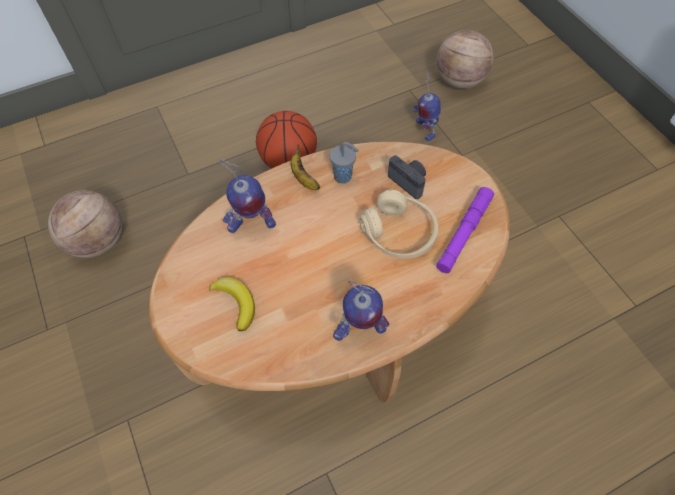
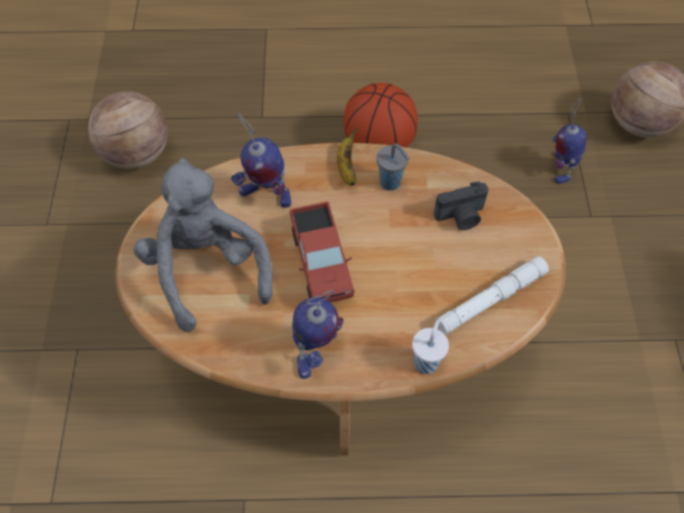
camera: 25 degrees right, 0 degrees up
banana [209,277,255,331] -> grey plush toy [134,158,273,332]
toy robot [333,281,389,341] -> toy robot turned 75 degrees counterclockwise [292,290,343,379]
beige headphones [360,190,438,259] -> none
camera [388,155,426,199] -> camera turned 90 degrees clockwise [434,181,489,230]
purple flashlight [436,187,494,273] -> white flashlight [435,256,549,335]
none -> toy truck [290,201,355,303]
none -> white cup [412,319,449,374]

